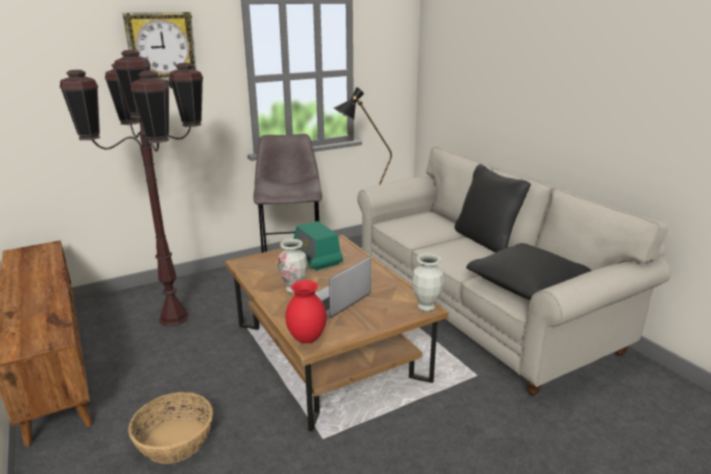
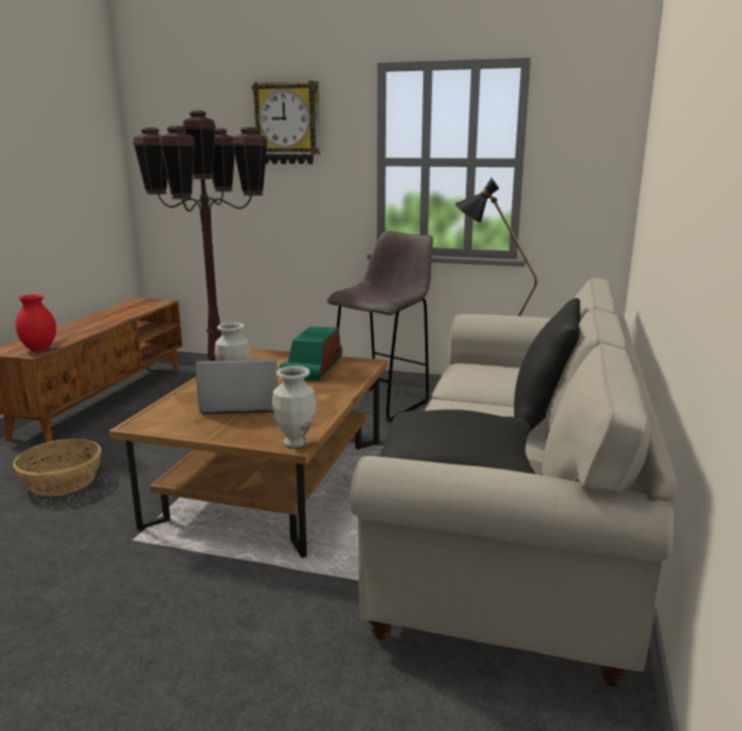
camera: 45 degrees right, 5 degrees down
red vase [285,280,326,343] -> red vase moved to [15,294,56,351]

